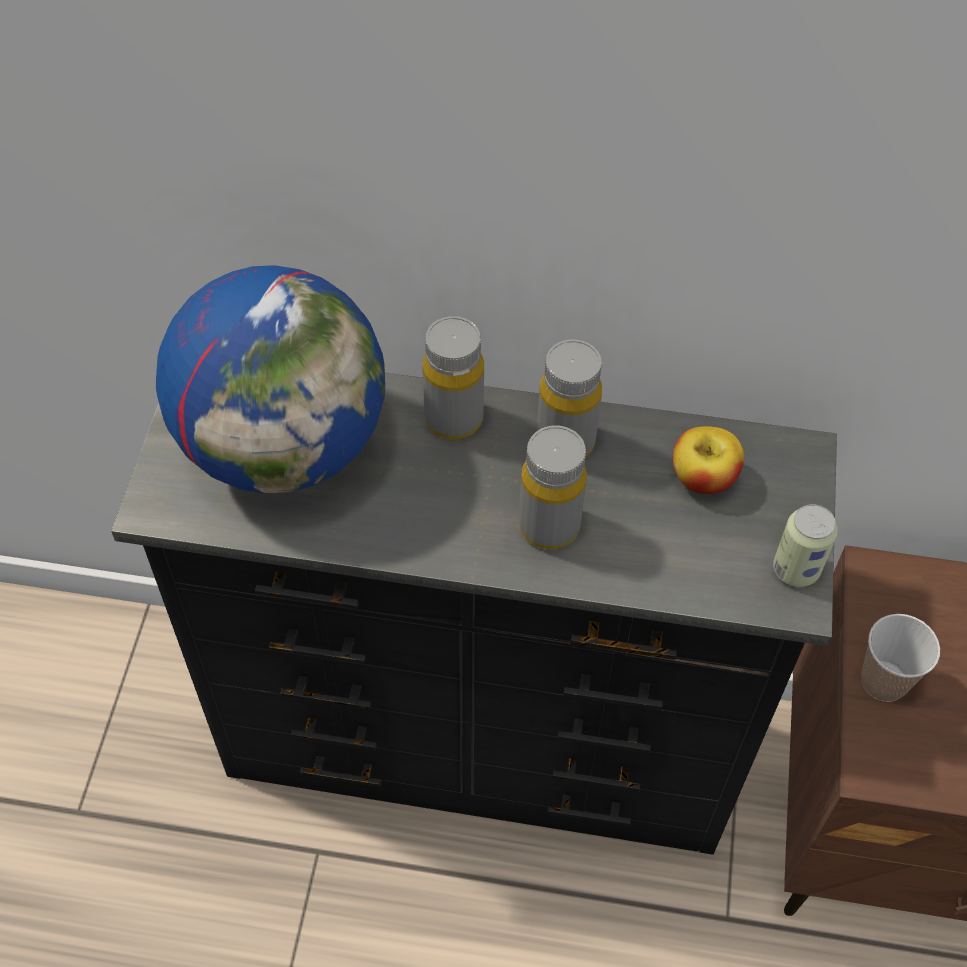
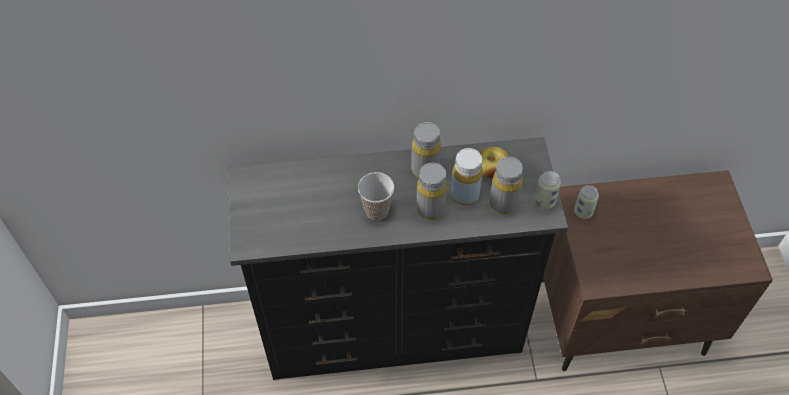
camera: 15 degrees left, 0 degrees up
globe [156,265,385,493] -> none
grey bottle [423,316,484,439] -> grey bottle moved to [489,157,523,214]
cup [861,614,940,702] -> cup moved to [358,172,394,220]
none -> yellow bottle [451,148,483,205]
none -> can [574,185,599,219]

